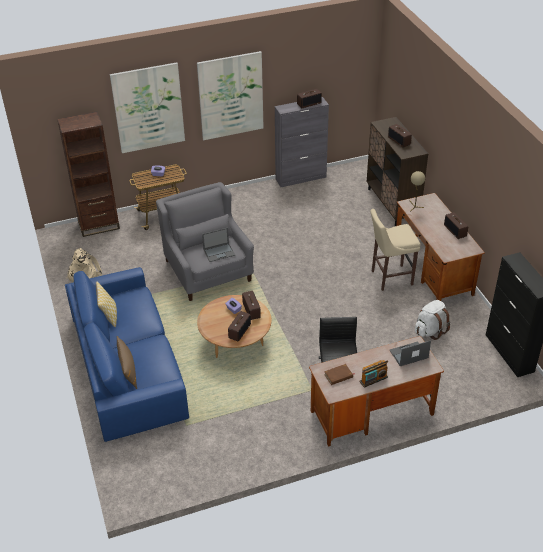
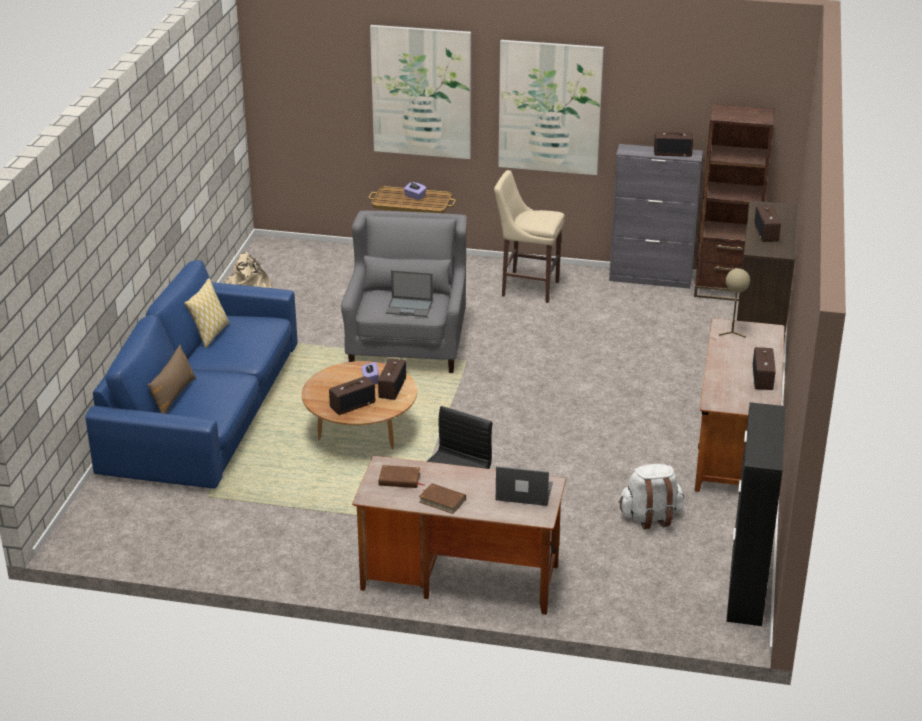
camera: 30 degrees right, 10 degrees down
brown bookcase [57,112,120,237] -> brown bookcase moved to [694,104,775,301]
radio [360,360,388,388] -> brown book [419,483,466,514]
beige stool [370,209,421,291] -> beige stool moved to [494,170,565,303]

